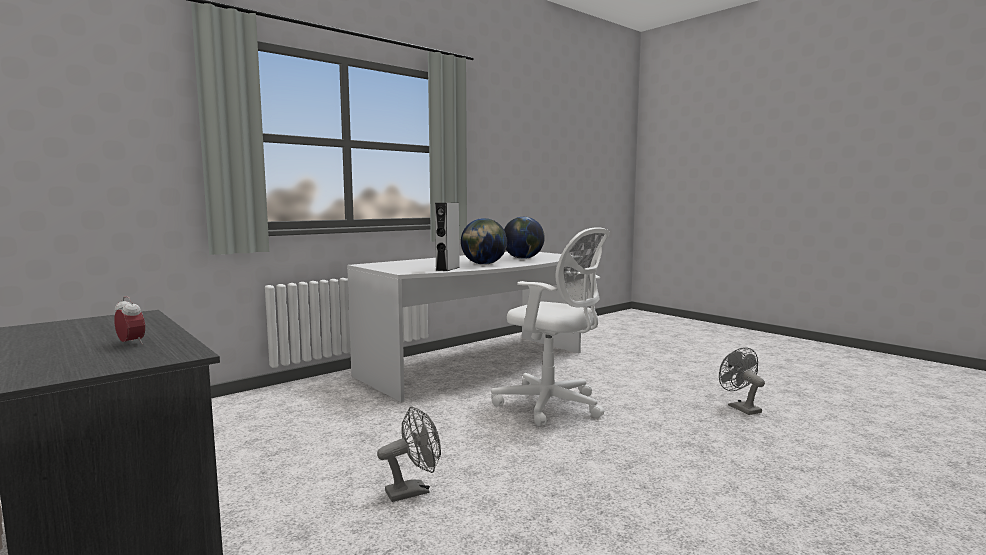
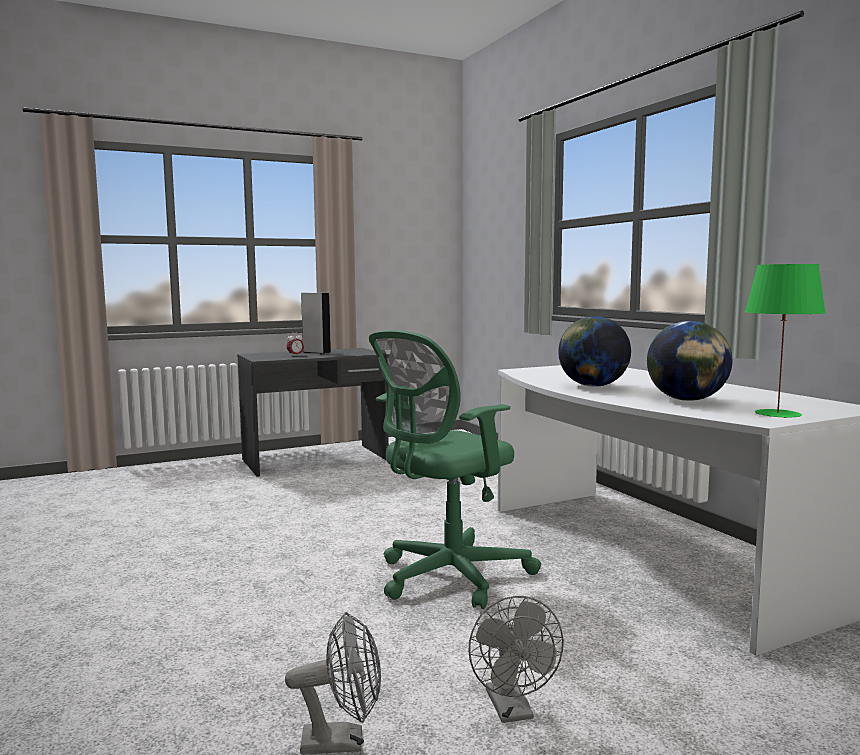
camera: 105 degrees right, 0 degrees up
grey fan [377,406,441,502] -> grey fan moved to [469,596,564,723]
grey speaker [435,203,460,271] -> grey speaker moved to [301,293,331,354]
white office chair [491,227,610,426] -> green office chair [369,330,541,609]
none -> green table lamp [745,264,826,418]

